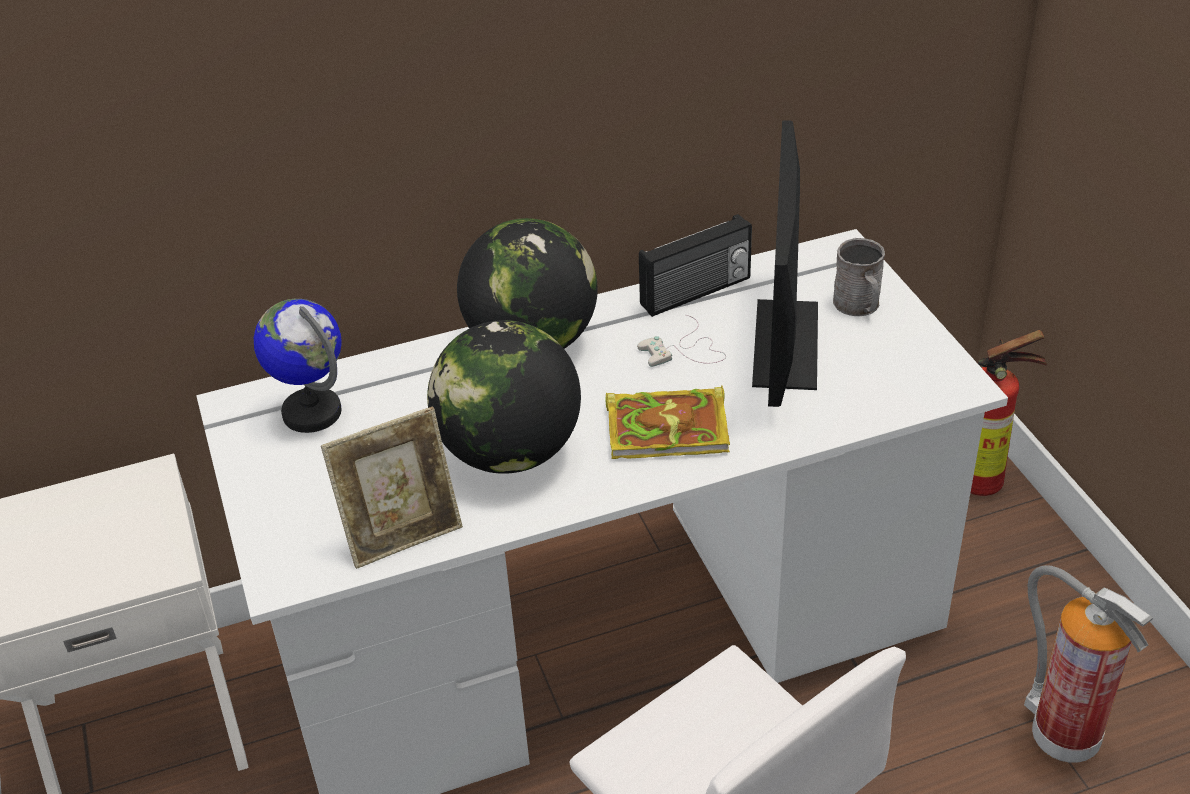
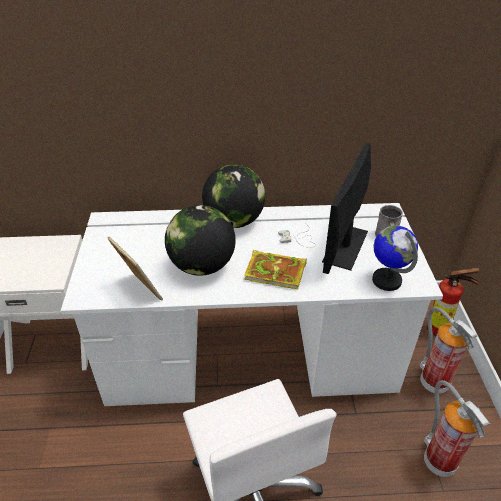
camera: 15 degrees right, 0 degrees up
globe [254,299,342,433] -> globe moved to [372,225,418,291]
picture frame [321,407,463,569] -> picture frame turned 120 degrees counterclockwise [108,237,163,301]
radio [639,214,752,317] -> none
none -> fire extinguisher [419,307,478,394]

